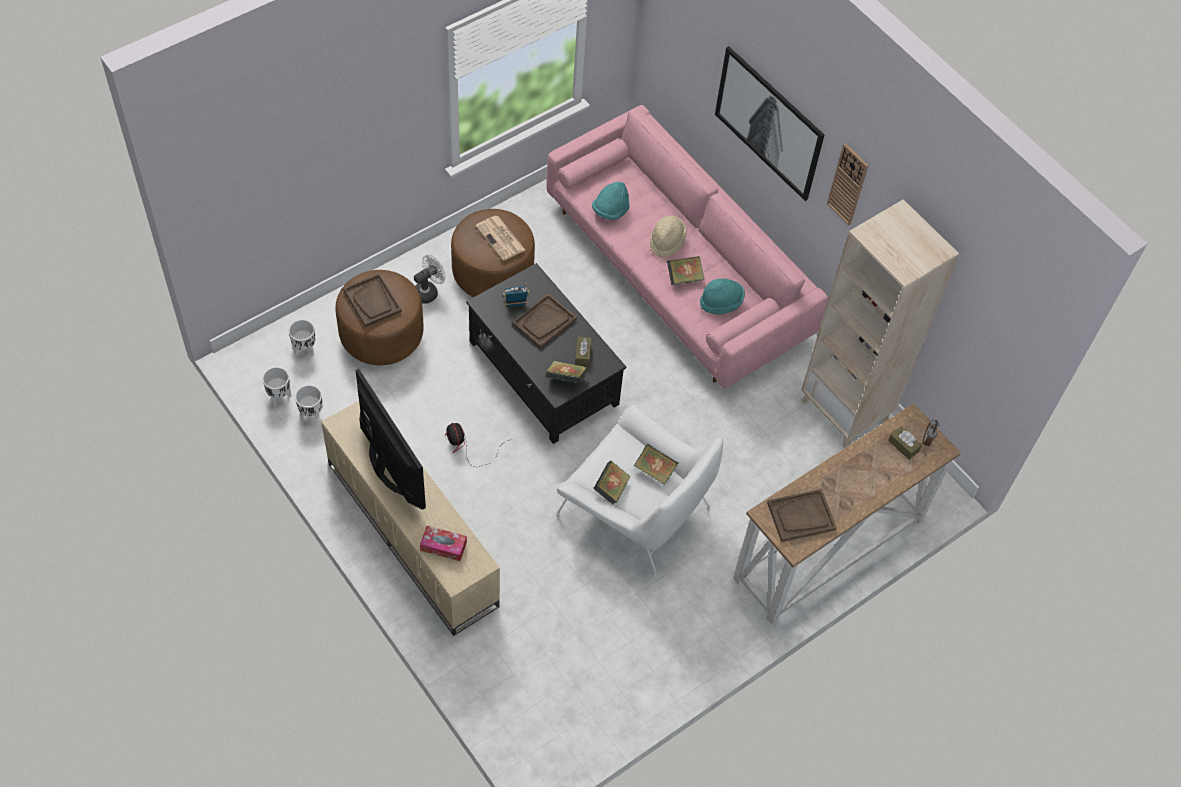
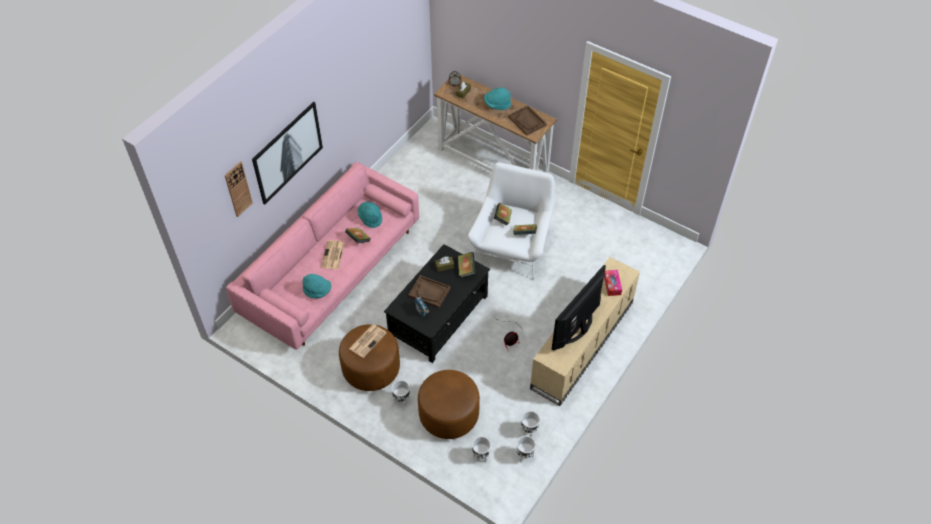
camera: 105 degrees left, 5 degrees down
brown tray [343,273,402,327] -> none
white fan [414,255,446,304] -> white planter [391,380,410,407]
beige hat [650,216,687,258] -> newspaper [321,240,345,269]
beige bookcase [801,199,959,448] -> none
wall clock [827,143,869,226] -> wall clock moved to [225,161,253,217]
none -> turquoise hat [484,87,511,110]

